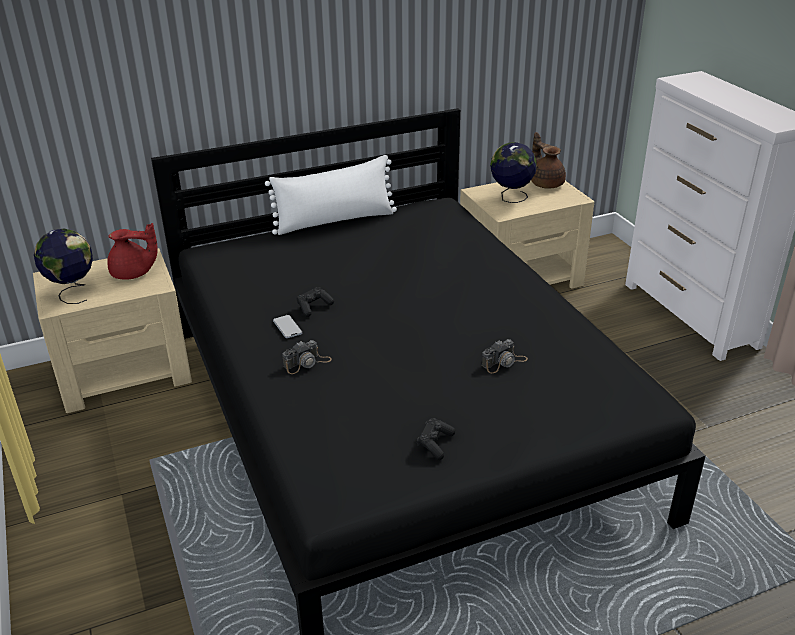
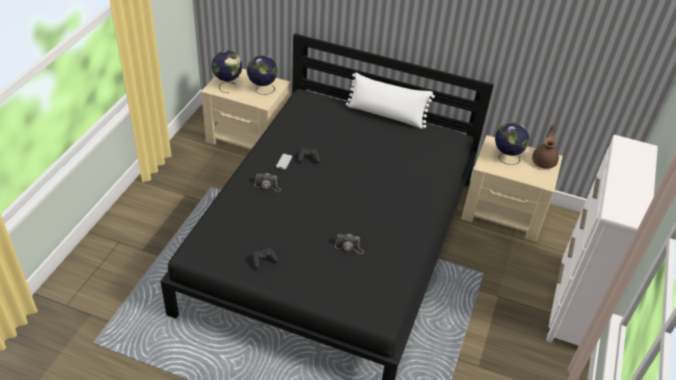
camera: 40 degrees right, 10 degrees up
red teapot [107,223,158,280] -> globe [247,55,278,95]

